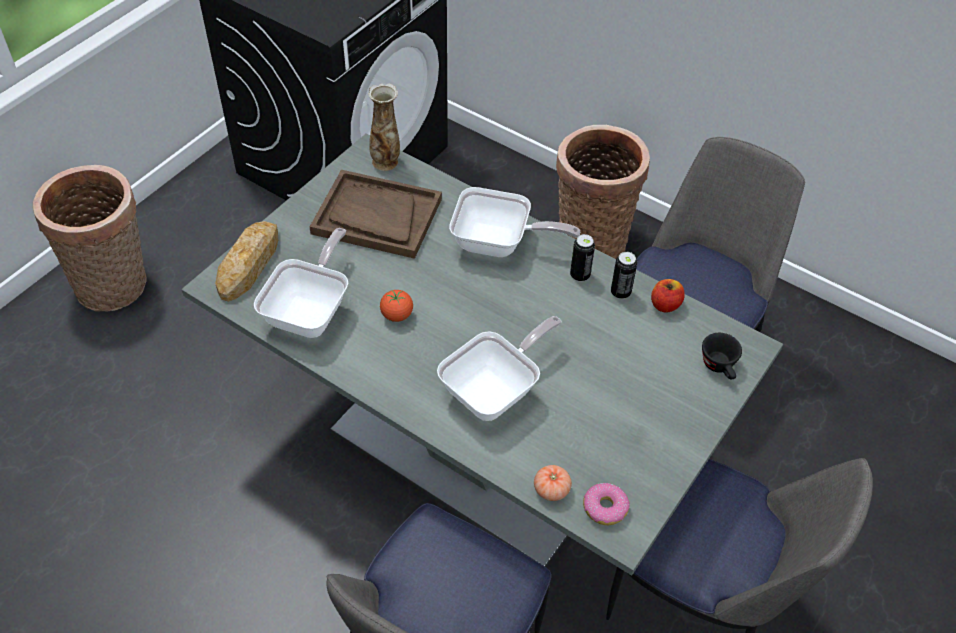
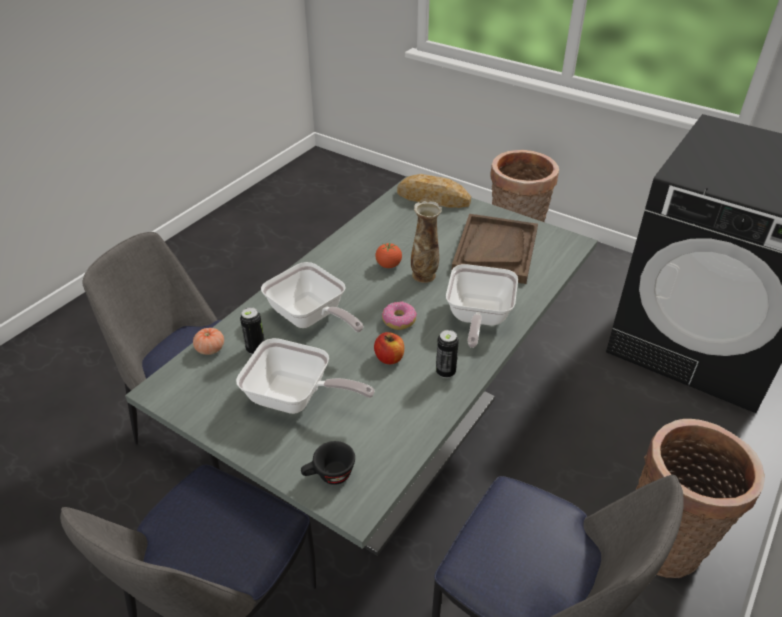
camera: 90 degrees right, 10 degrees down
frying pan [254,228,348,338] -> frying pan moved to [236,338,375,414]
vase [368,83,400,171] -> vase moved to [411,201,442,283]
donut [583,483,630,525] -> donut moved to [382,301,417,330]
can [611,252,637,299] -> can moved to [240,307,265,355]
apple [651,279,685,313] -> apple moved to [374,332,404,364]

